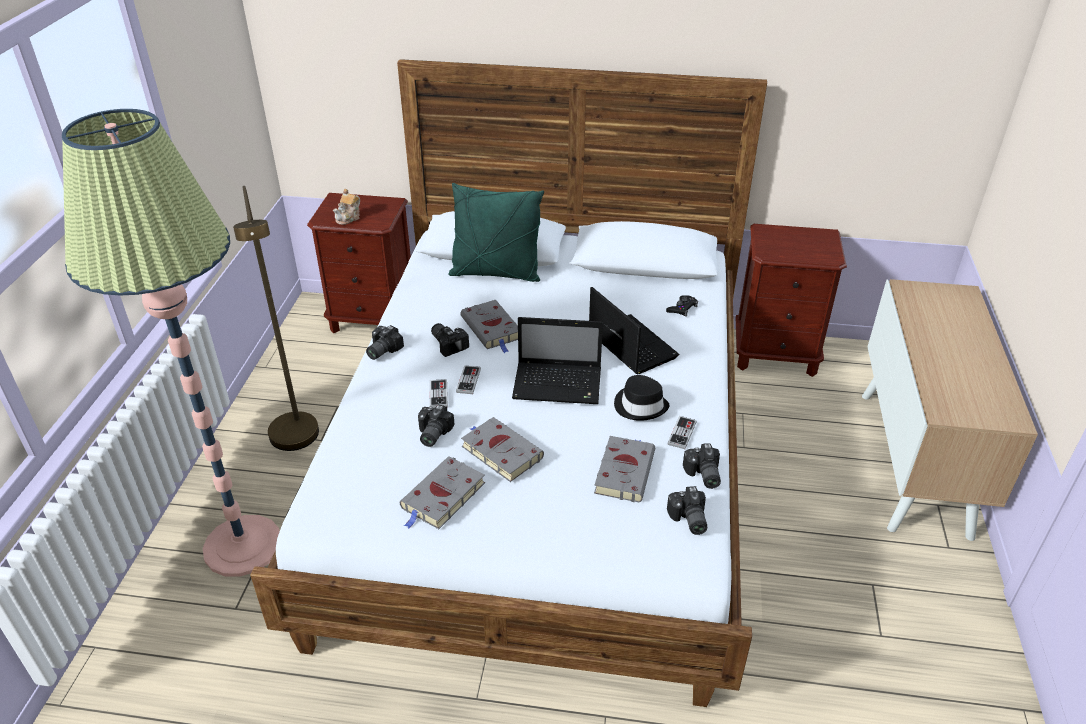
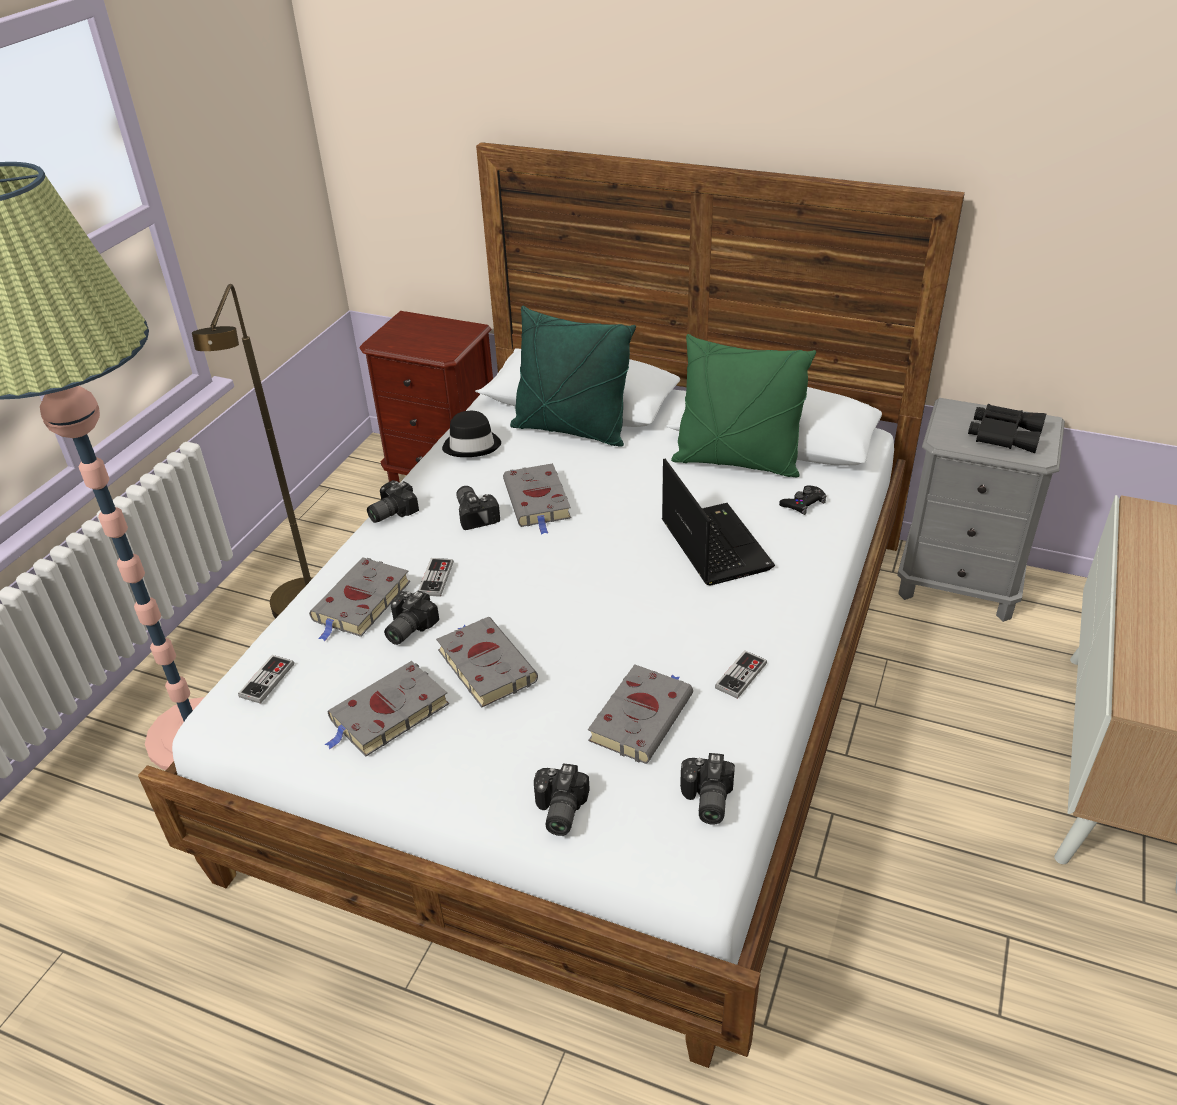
camera: 15 degrees right, 0 degrees up
teapot [333,189,360,225] -> none
game controller [456,365,481,394] -> game controller moved to [238,655,294,704]
laptop [512,317,603,404] -> none
black hat [614,375,670,421] -> black hat moved to [442,411,501,457]
camera [683,443,721,489] -> camera moved to [534,764,590,836]
brown nightstand [736,224,847,377] -> grey nightstand [897,398,1065,622]
none -> grey book [309,557,410,641]
none -> green pillow [671,334,816,477]
none -> black binoculars [968,404,1046,453]

